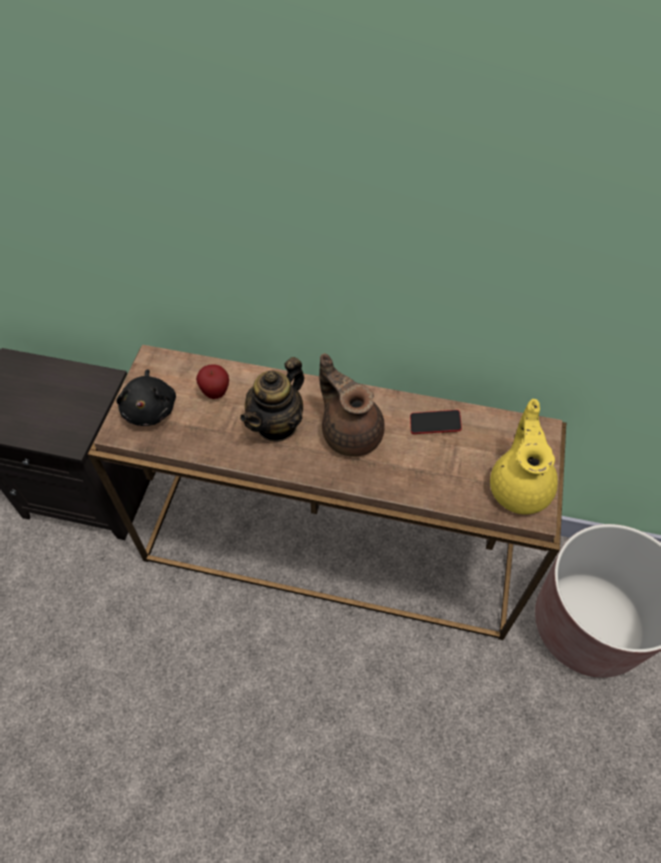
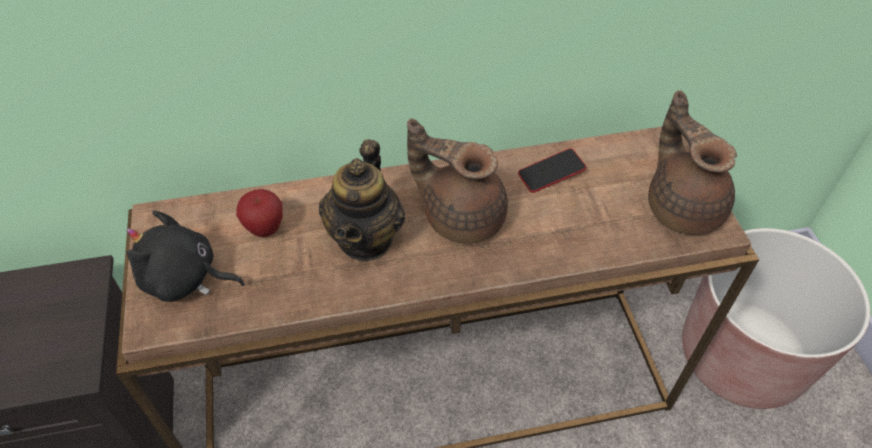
camera: 25 degrees left, 5 degrees down
black plush toy [116,369,176,426] -> black plush toy turned 135 degrees clockwise [127,210,245,302]
yellow teapot [490,399,558,514] -> brown teapot [648,90,737,235]

